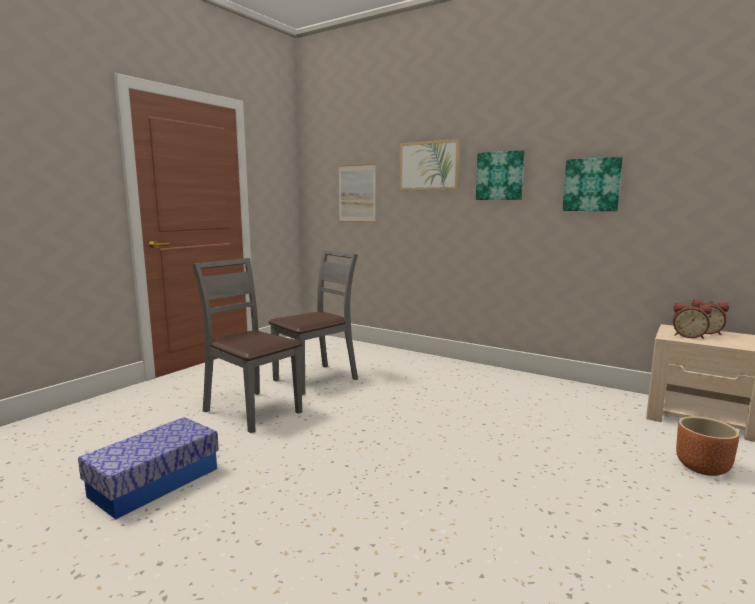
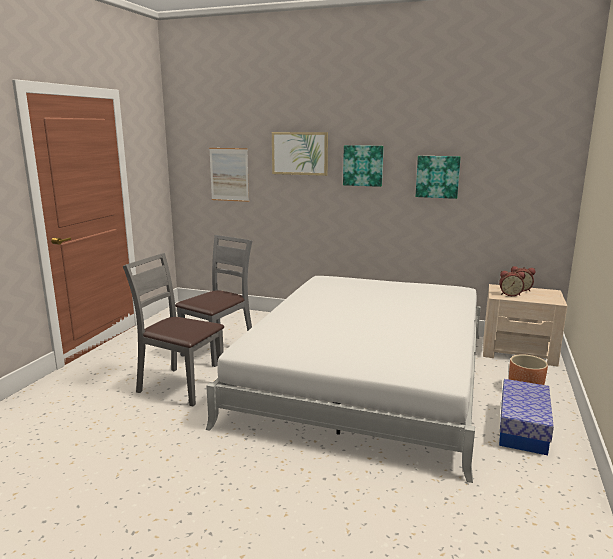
camera: 15 degrees left, 5 degrees up
storage box [78,417,219,519] -> storage box moved to [499,379,554,455]
none -> white bed [206,276,481,483]

